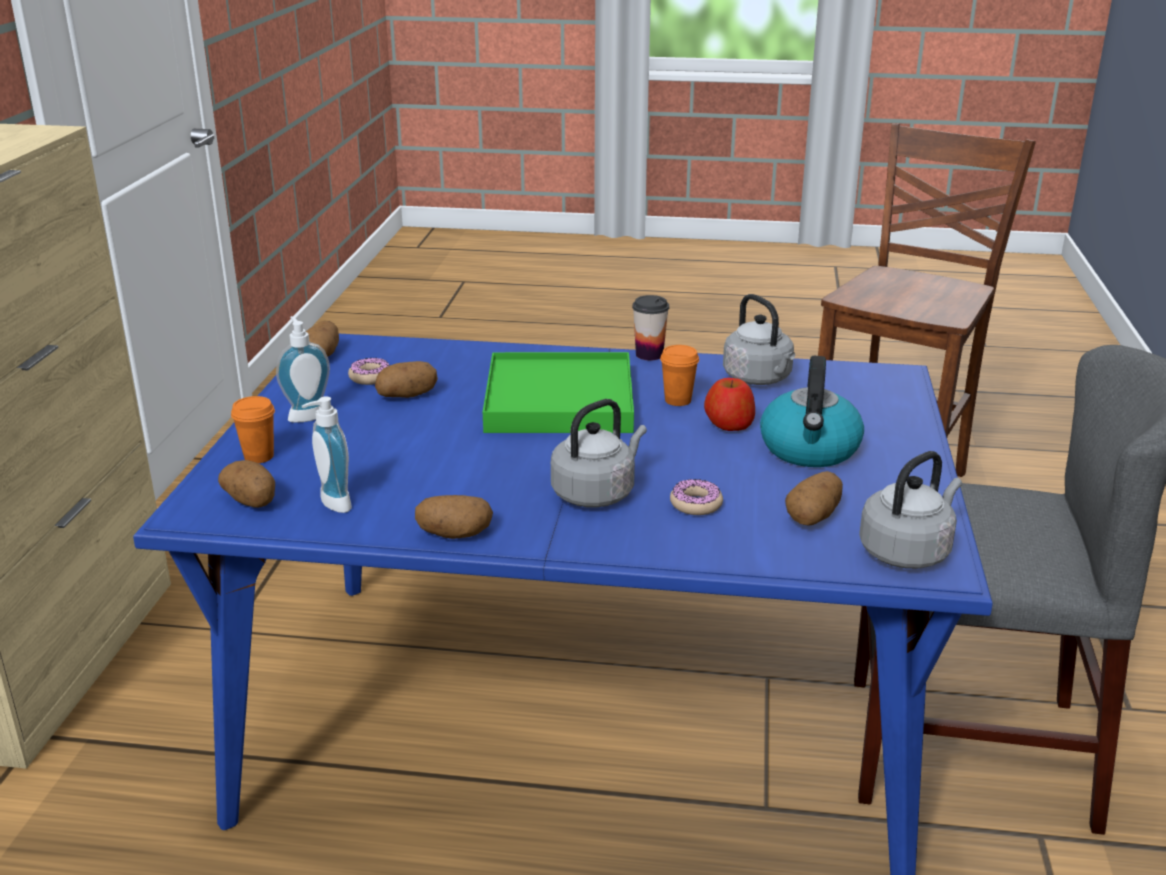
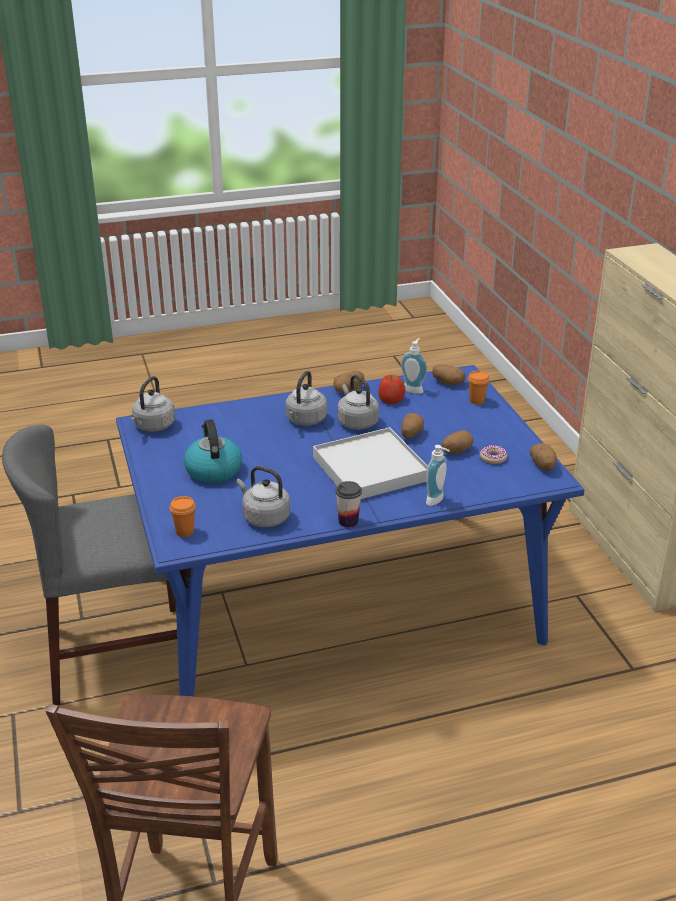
camera: 155 degrees right, 5 degrees up
soap dispenser [276,316,330,423] -> soap dispenser moved to [426,445,450,506]
green tray [483,352,634,433] -> white tray [313,427,428,499]
orange cup [660,345,699,406] -> orange cup moved to [170,496,196,537]
donut [670,479,723,515] -> none
apple [704,378,755,431] -> apple moved to [378,375,406,404]
potato [785,471,843,526] -> potato moved to [401,413,424,438]
none -> grey kettle [338,375,379,430]

